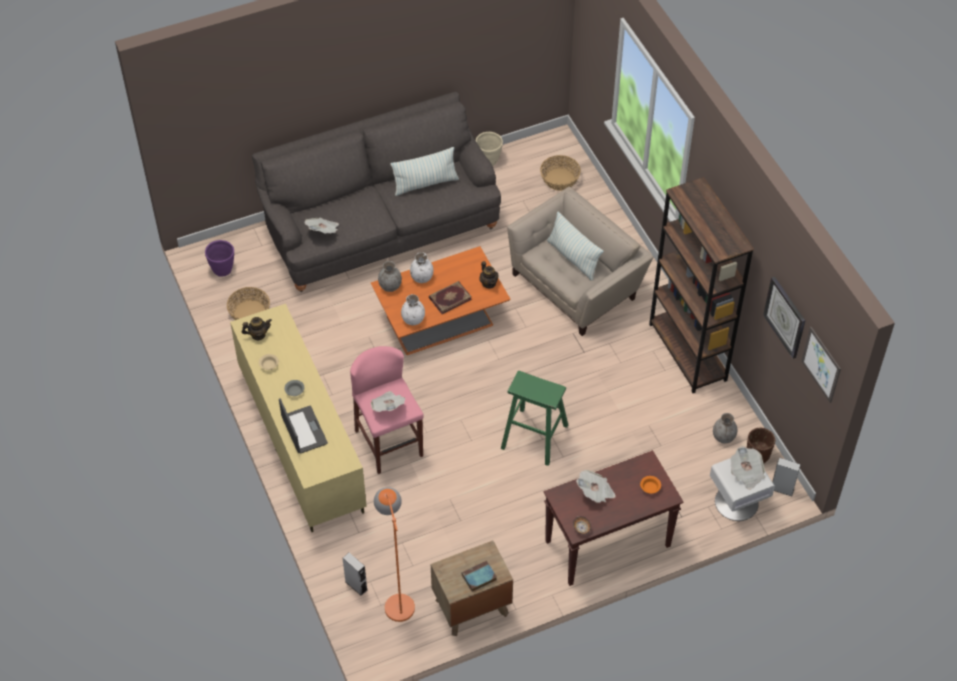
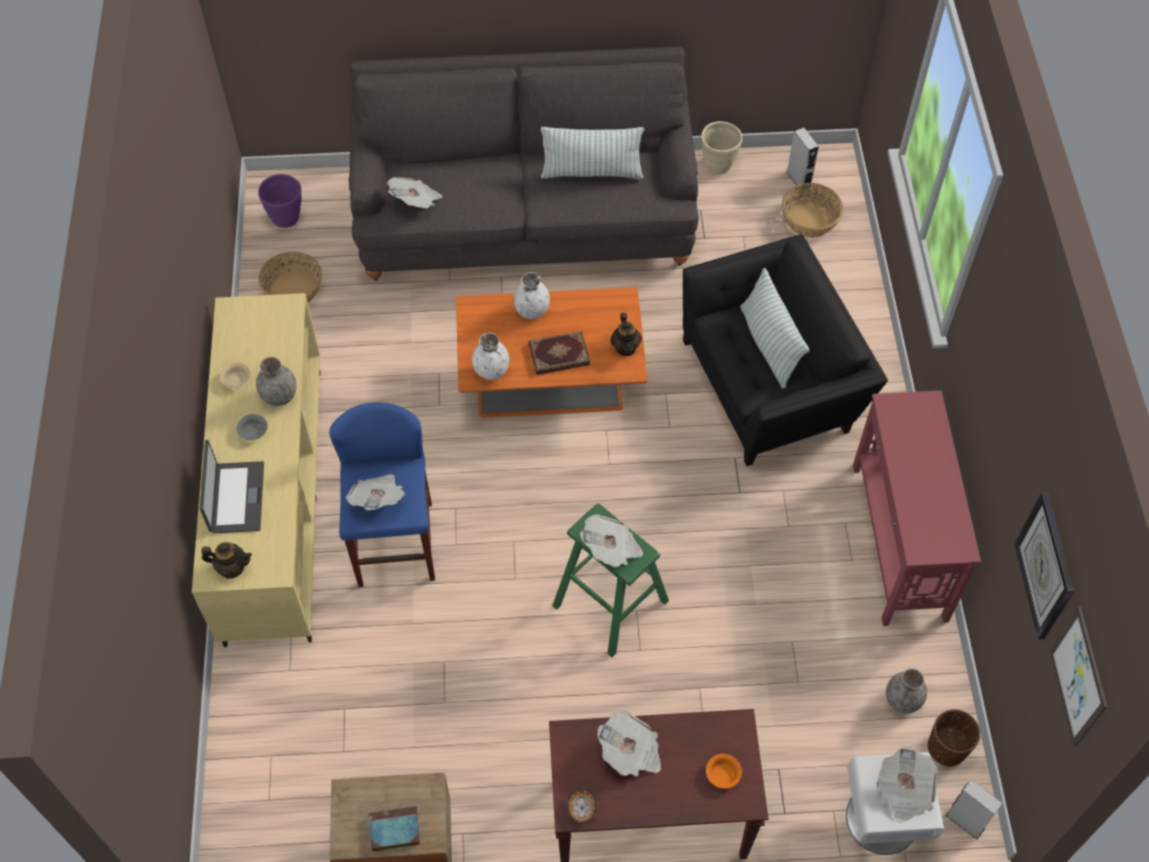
camera: 20 degrees right, 5 degrees up
teapot [242,317,272,340] -> teapot moved to [201,542,252,578]
grey speaker [342,553,367,596] -> grey speaker moved to [787,127,819,190]
pink stool [350,346,424,474] -> blue stool [329,403,435,587]
orange floor lamp [374,487,415,622] -> none
grey vase [378,261,402,292] -> grey vase moved to [256,357,296,406]
beige armchair [507,187,653,336] -> black armchair [683,234,888,466]
brown bookcase [649,177,754,393] -> red console table [853,390,981,626]
none -> newspaper [580,514,643,568]

